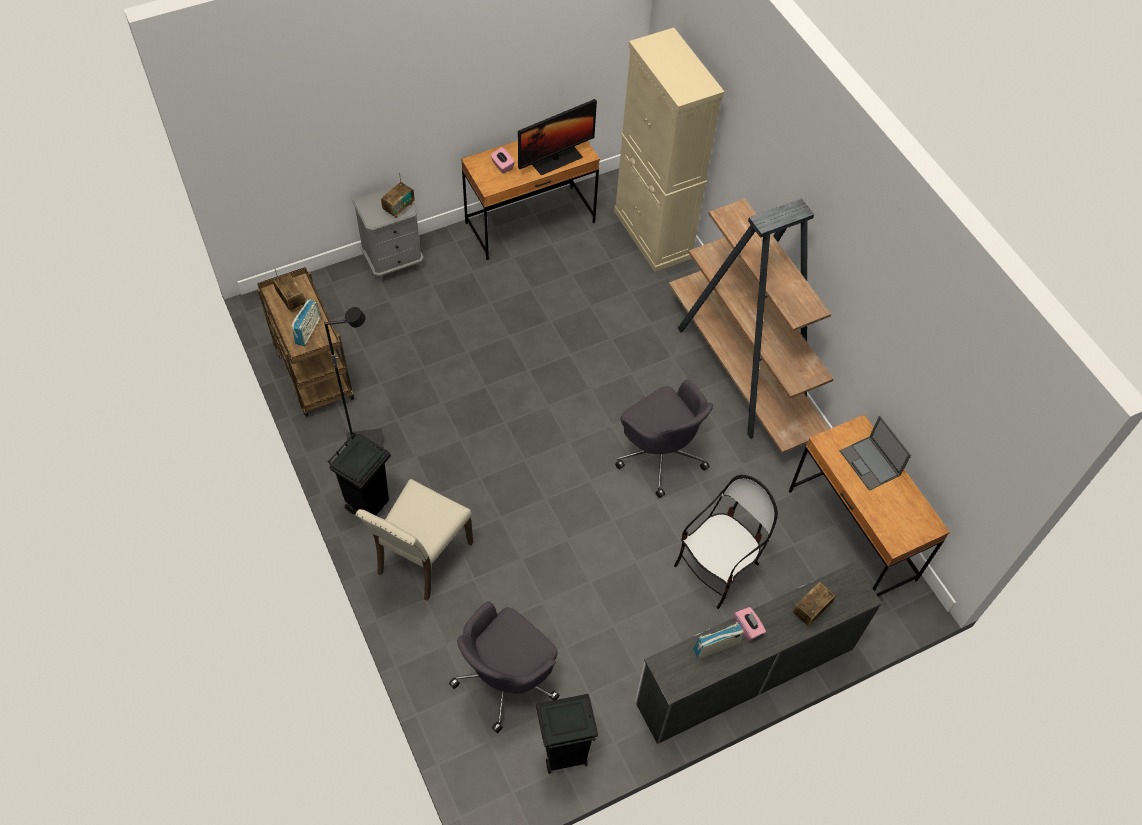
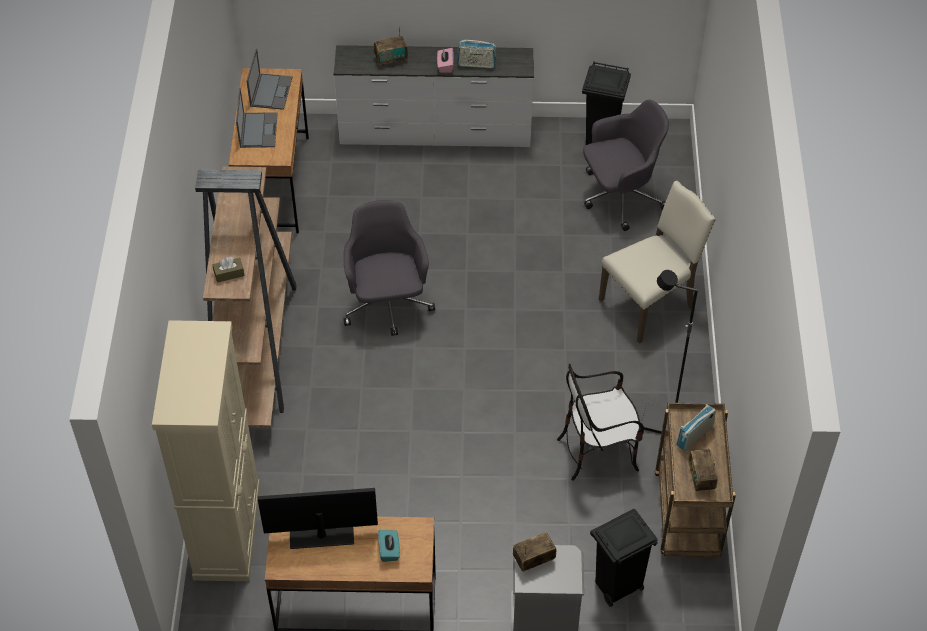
camera: 150 degrees left, 5 degrees down
black trash can [328,432,391,515] -> black trash can moved to [590,509,658,607]
pink tissue box [490,147,515,174] -> turquoise tissue box [378,530,400,562]
chair [674,475,778,609] -> chair moved to [557,364,644,481]
none -> brown tissue box [213,257,245,283]
none -> laptop [246,48,292,110]

